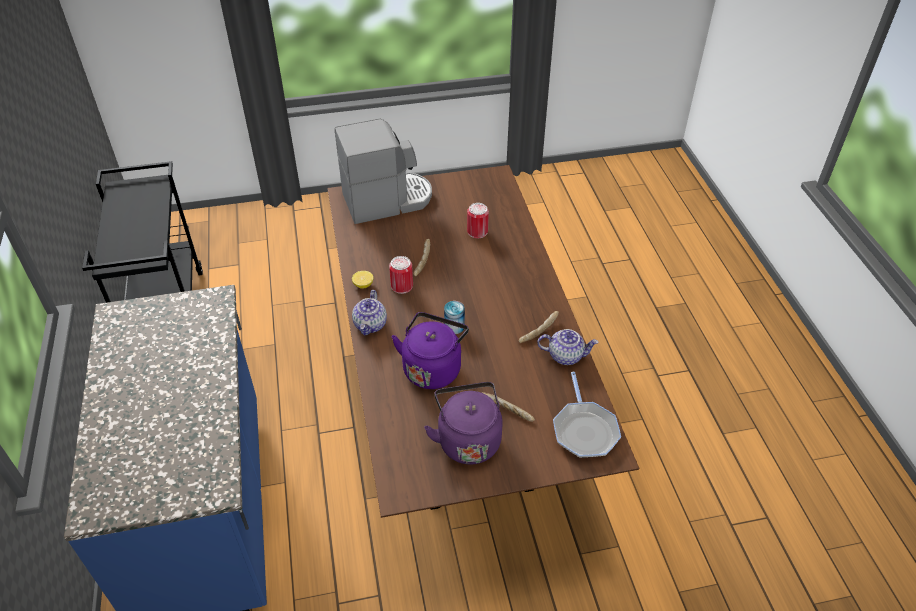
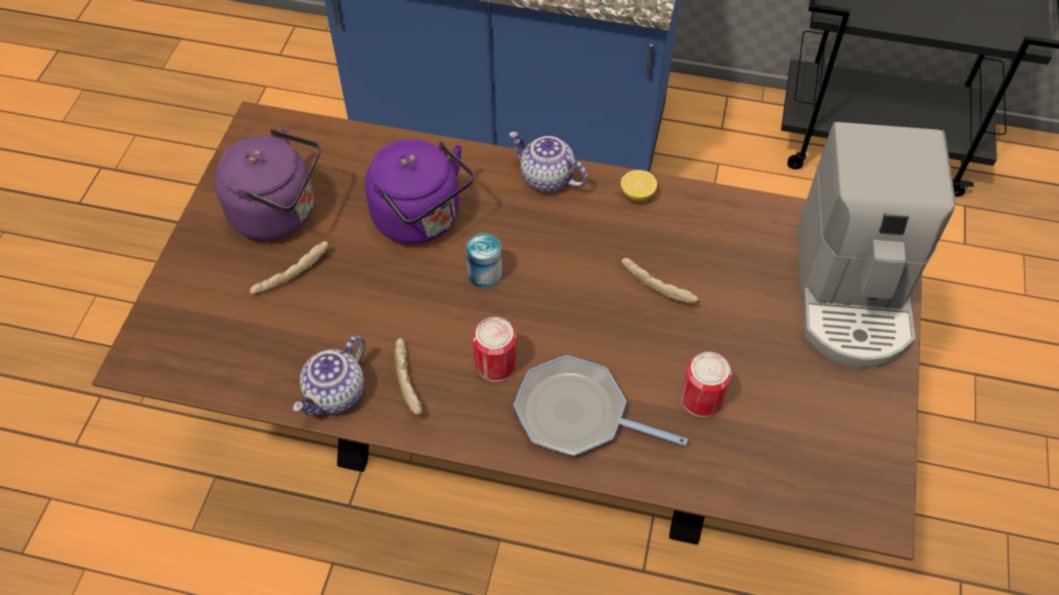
camera: 115 degrees right, 10 degrees up
can [389,256,413,294] -> can moved to [473,317,517,382]
frying pan [553,372,621,457] -> frying pan moved to [513,355,688,456]

